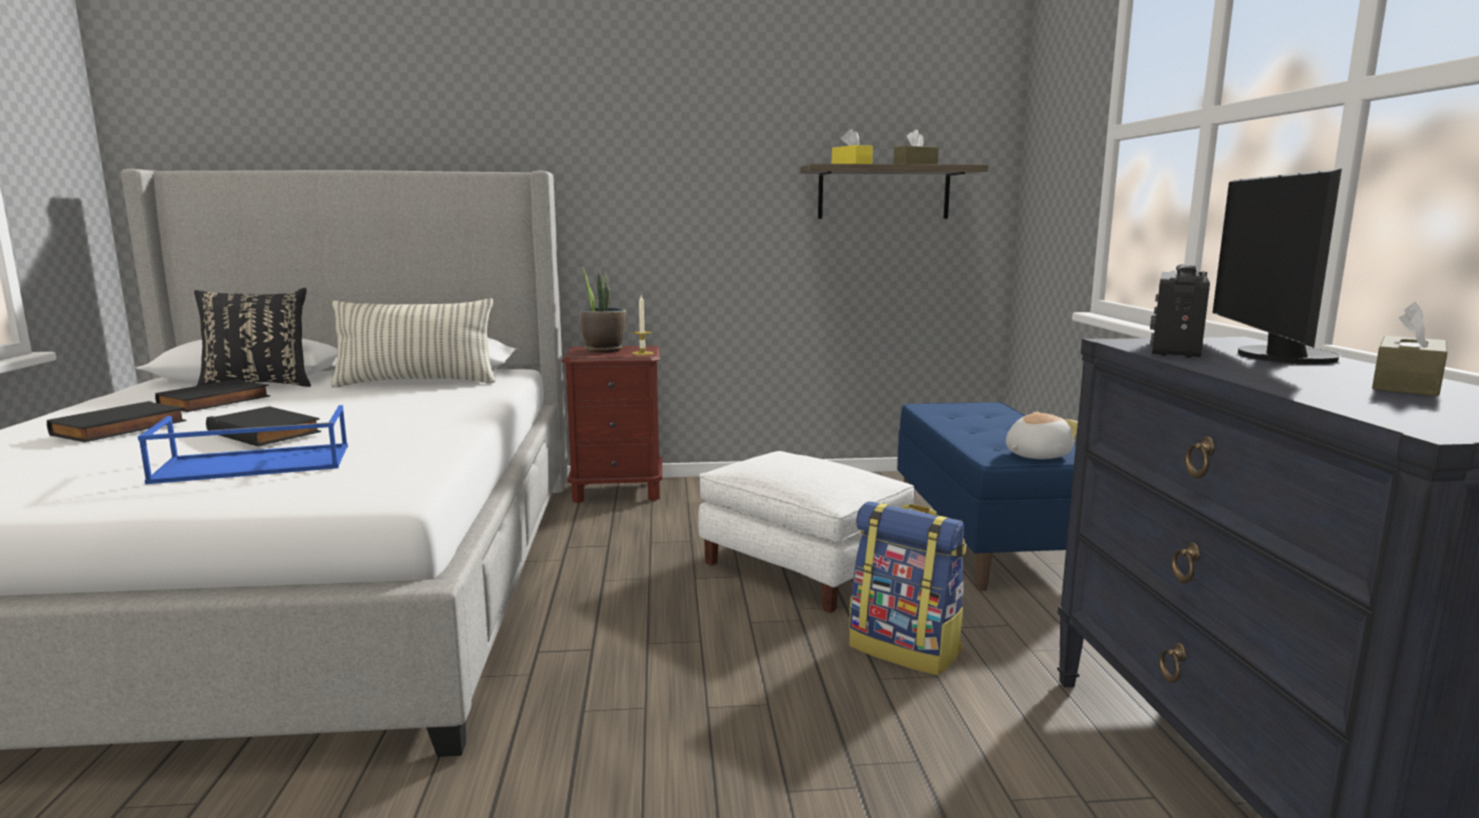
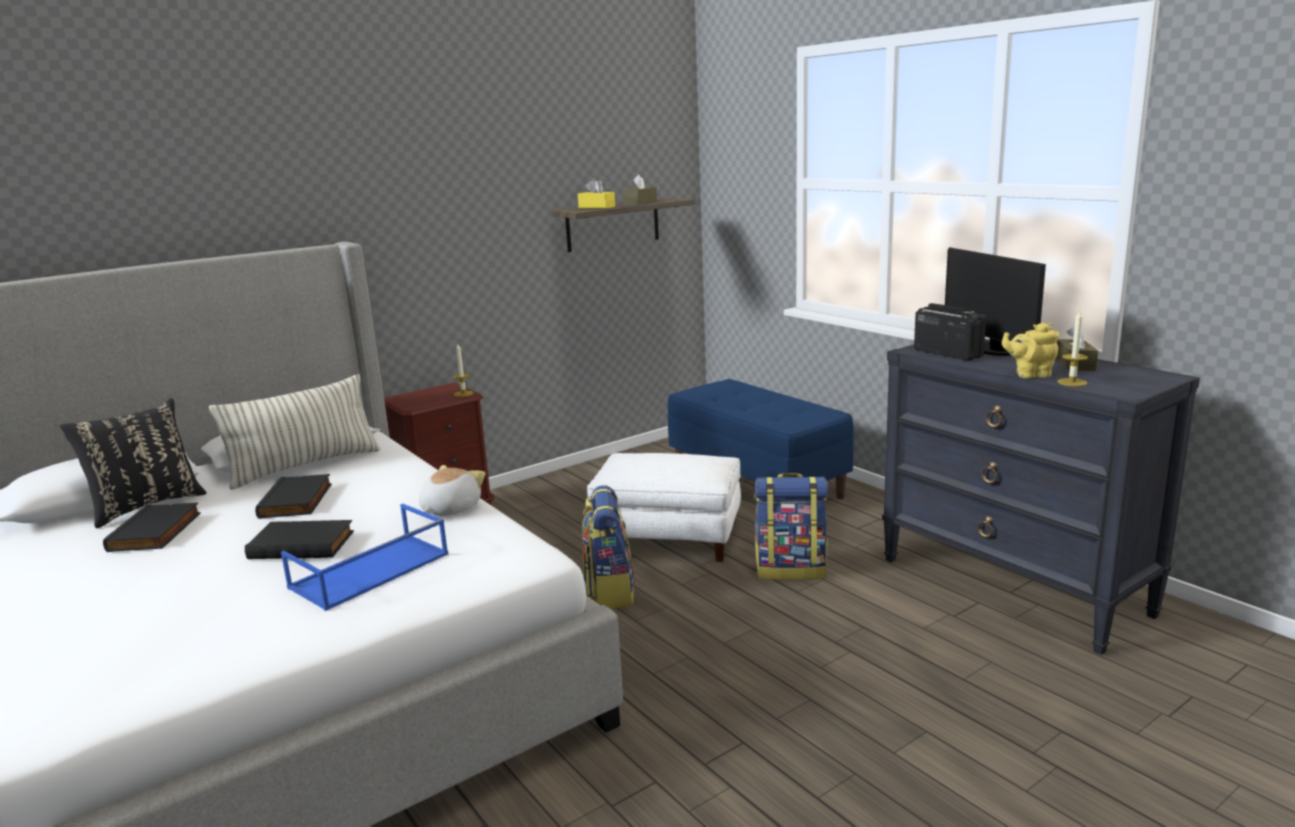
camera: 30 degrees left, 5 degrees up
black book [47,401,187,442] -> black book moved to [255,474,332,519]
potted plant [579,265,626,353] -> none
plush toy [1006,412,1078,459] -> plush toy moved to [419,465,486,516]
radio [1150,264,1210,358] -> radio turned 150 degrees clockwise [914,303,986,361]
none -> backpack [582,485,635,609]
none -> yellow teapot [1002,323,1059,378]
none -> candle [1057,310,1088,386]

